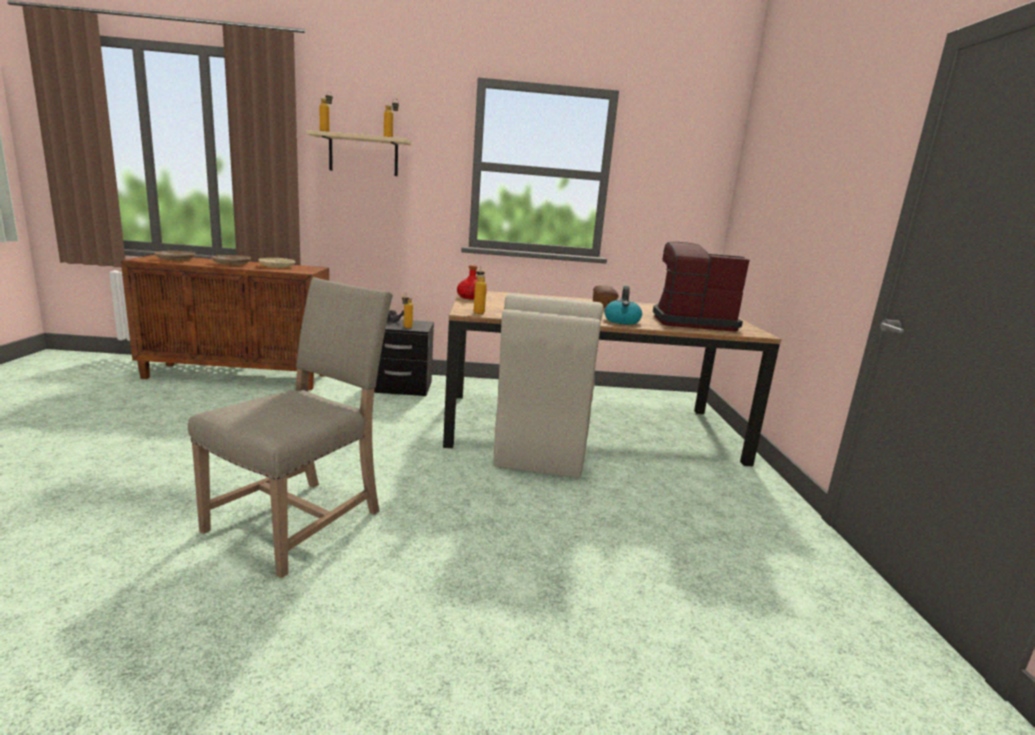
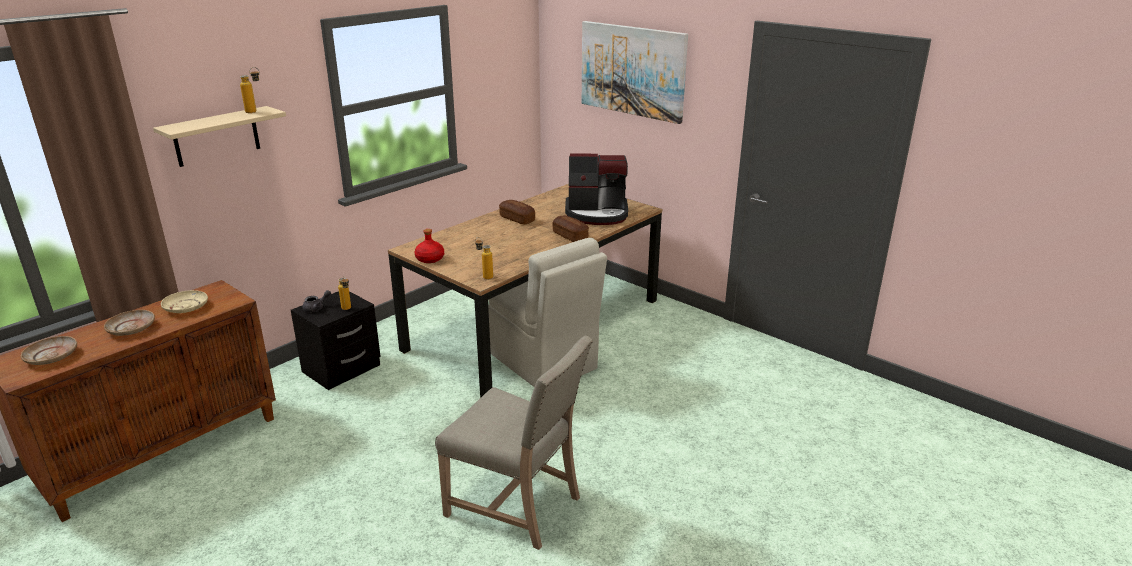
camera: 45 degrees left, 10 degrees up
beige chair [188,277,393,578] -> beige chair turned 135 degrees clockwise [435,336,593,550]
bottle [319,91,333,132] -> none
kettle [604,286,642,325] -> bread [552,215,589,242]
coffee machine [653,242,750,332] -> coffee machine turned 135 degrees counterclockwise [565,154,628,225]
none -> picture [582,21,688,124]

